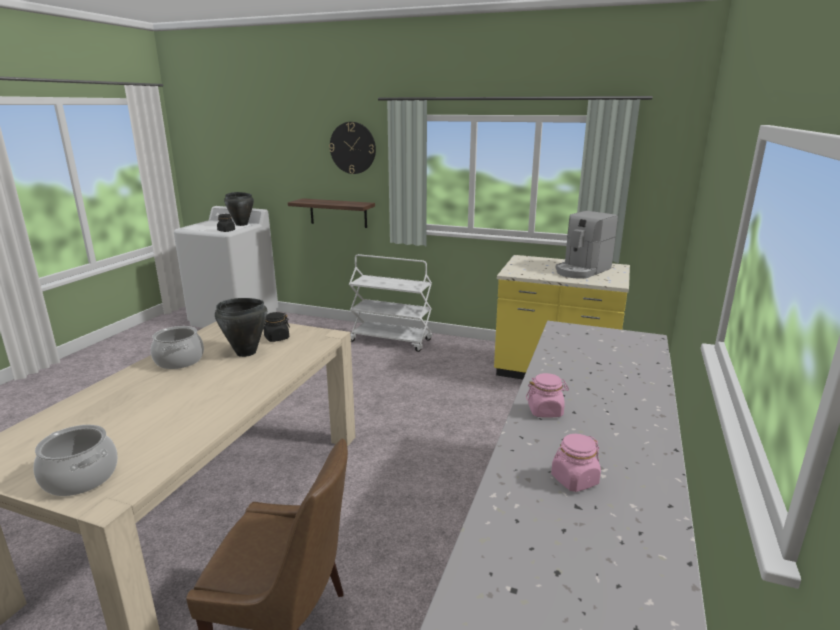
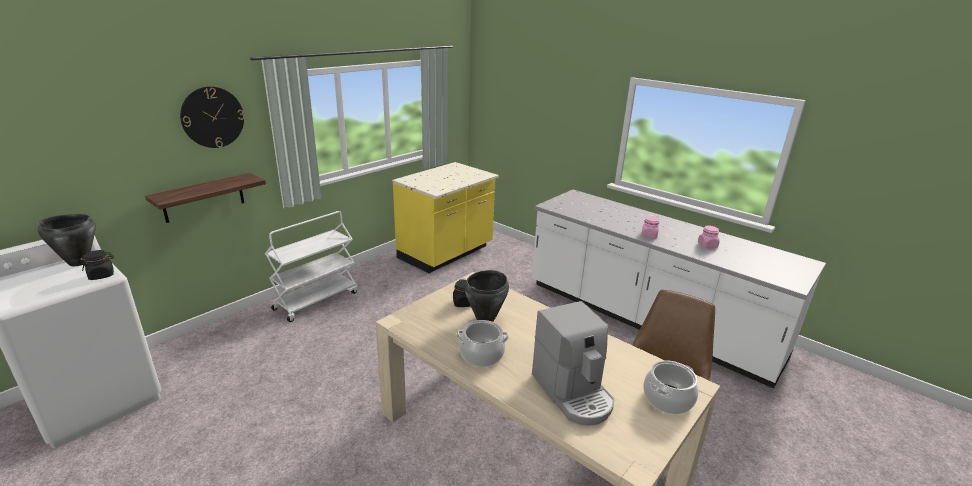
camera: 70 degrees left, 5 degrees up
coffee machine [555,211,618,279] -> coffee machine moved to [532,301,615,425]

